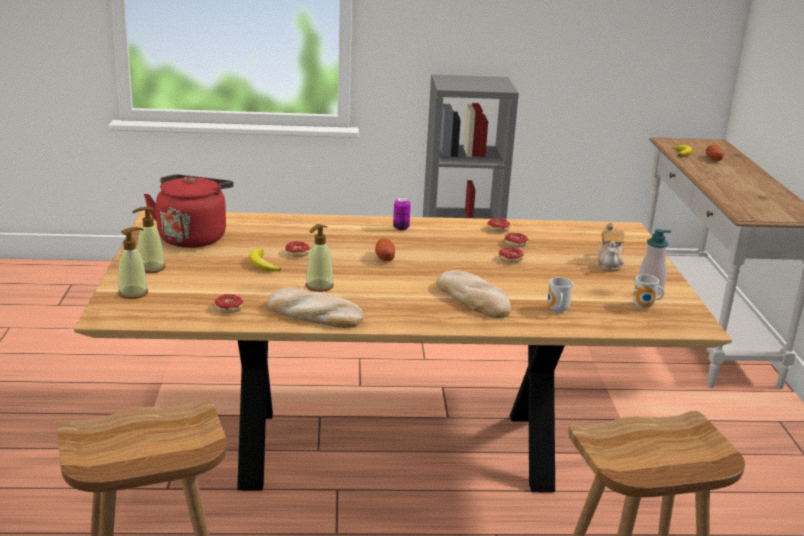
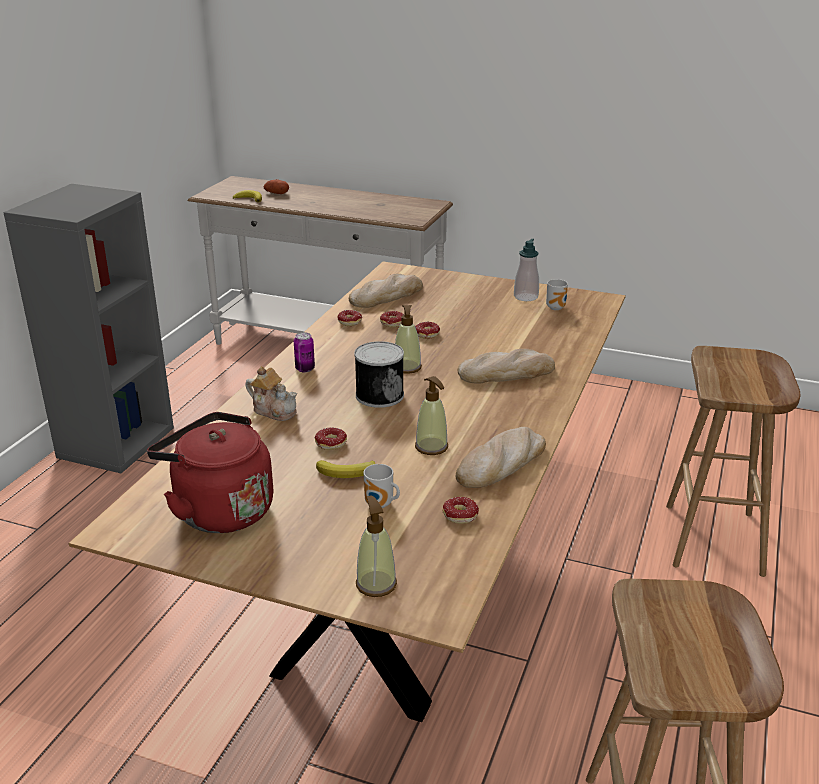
camera: 65 degrees left, 5 degrees up
soap dispenser [132,207,165,273] -> soap dispenser moved to [395,305,422,374]
potato [375,238,395,261] -> can [354,341,404,408]
mug [547,277,573,313] -> mug moved to [364,464,400,508]
teapot [598,223,624,272] -> teapot moved to [245,366,297,421]
none -> bread [349,274,423,308]

